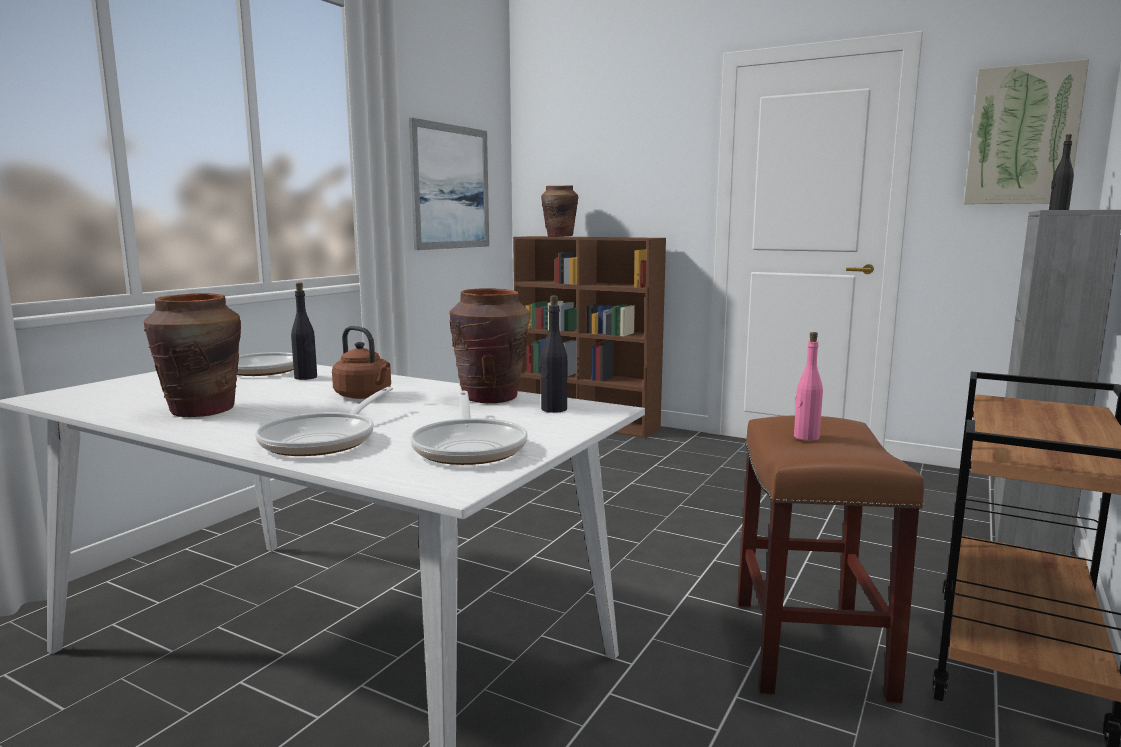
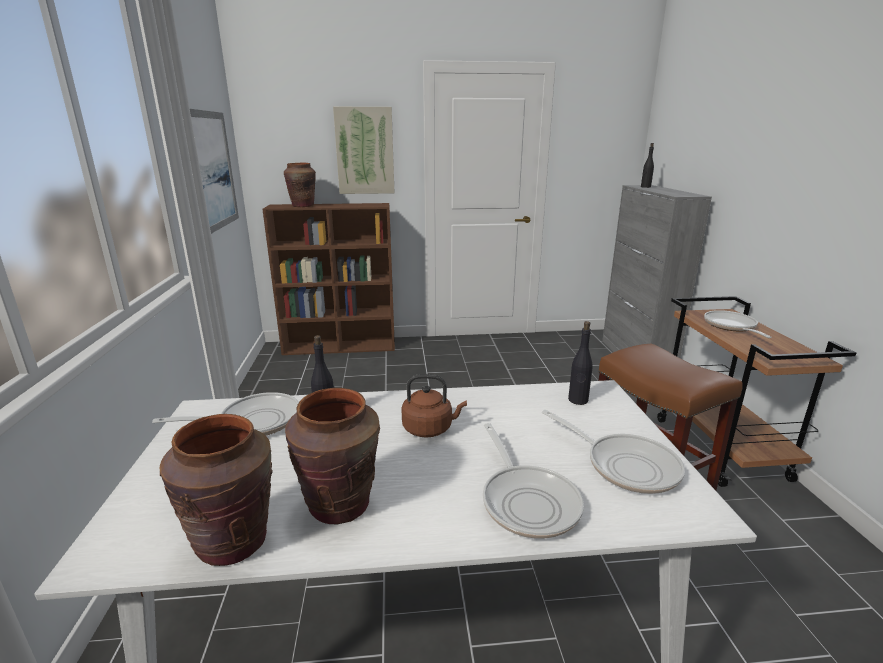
camera: 35 degrees left, 10 degrees up
brown vase [450,289,530,403] -> brown vase moved to [159,414,273,566]
pink bottle [794,332,823,441] -> none
picture [964,59,1089,204] -> picture moved to [333,107,395,194]
none -> frying pan [704,310,771,338]

